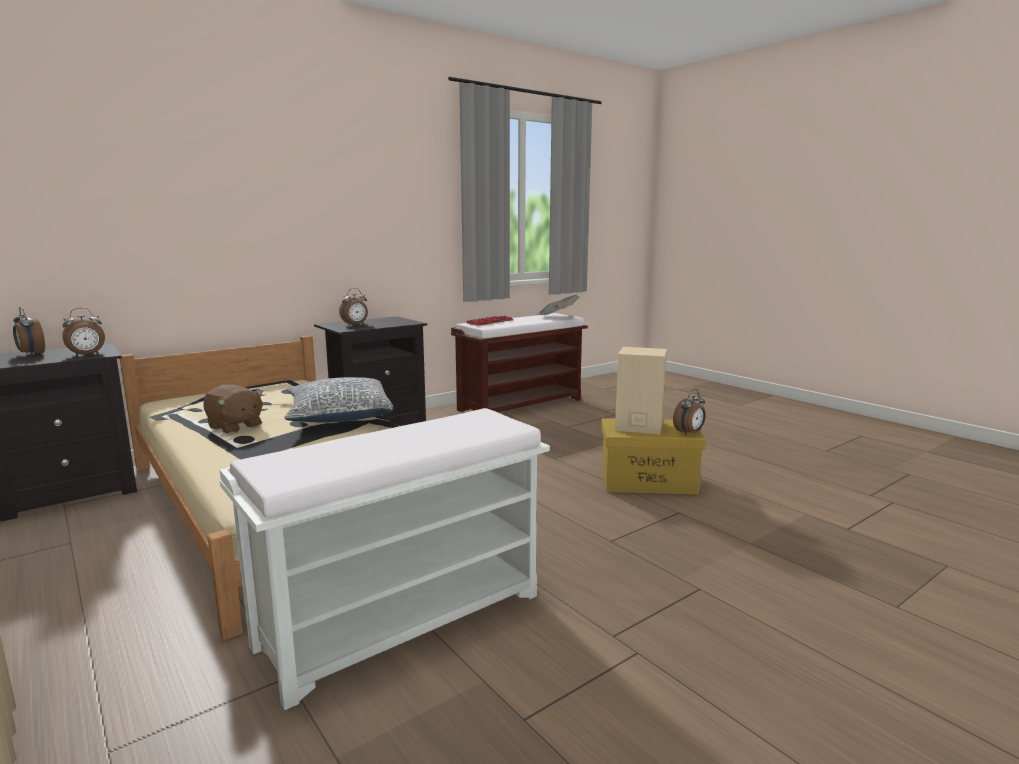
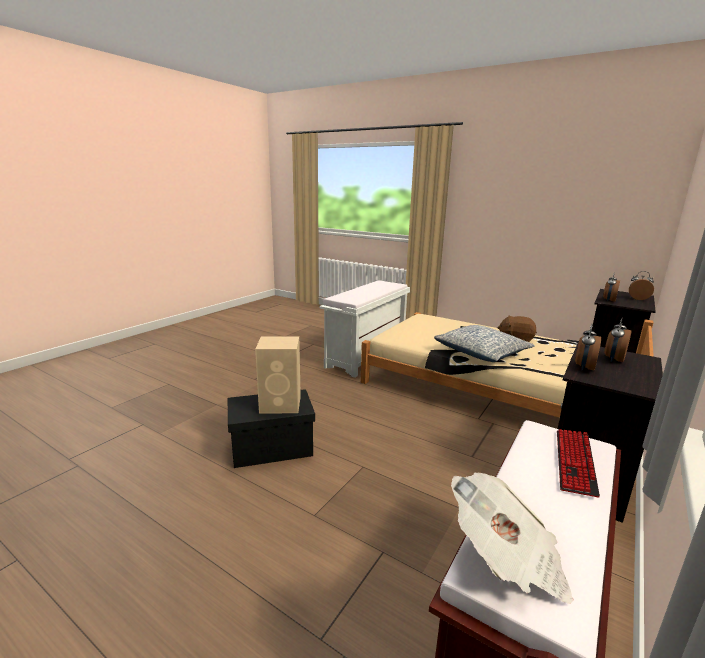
camera: 160 degrees right, 5 degrees up
yellow storage box [601,418,706,494] -> black storage box [228,389,315,468]
alarm clock [673,389,705,435] -> alarm clock moved to [575,323,602,371]

